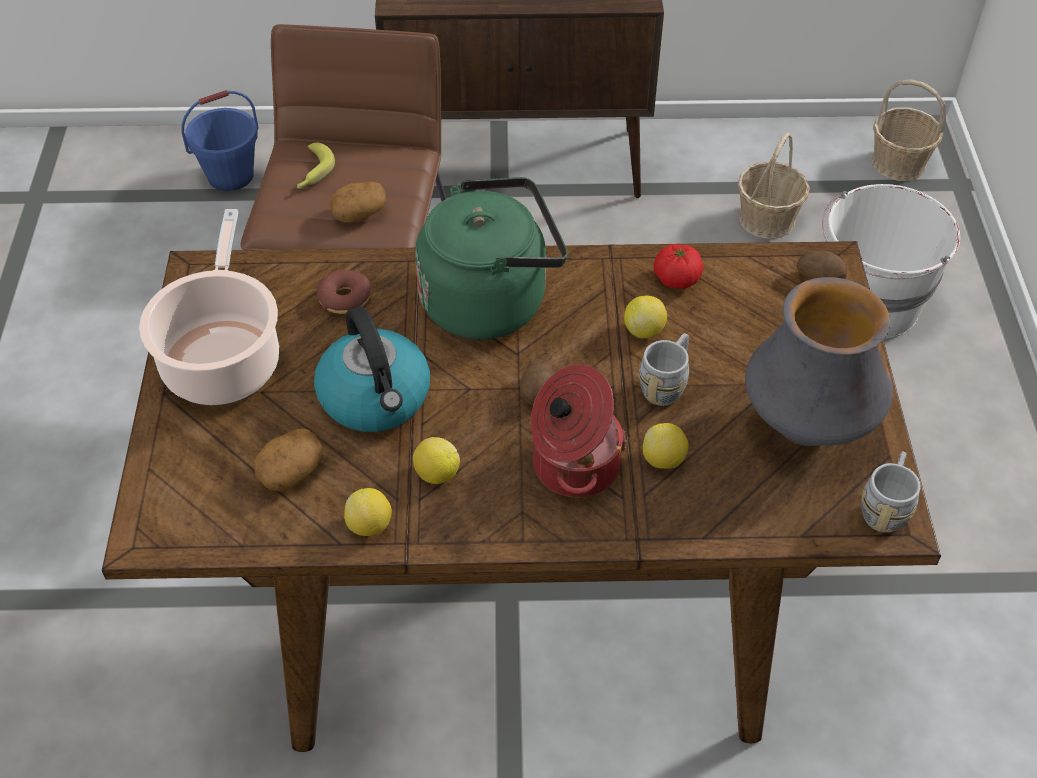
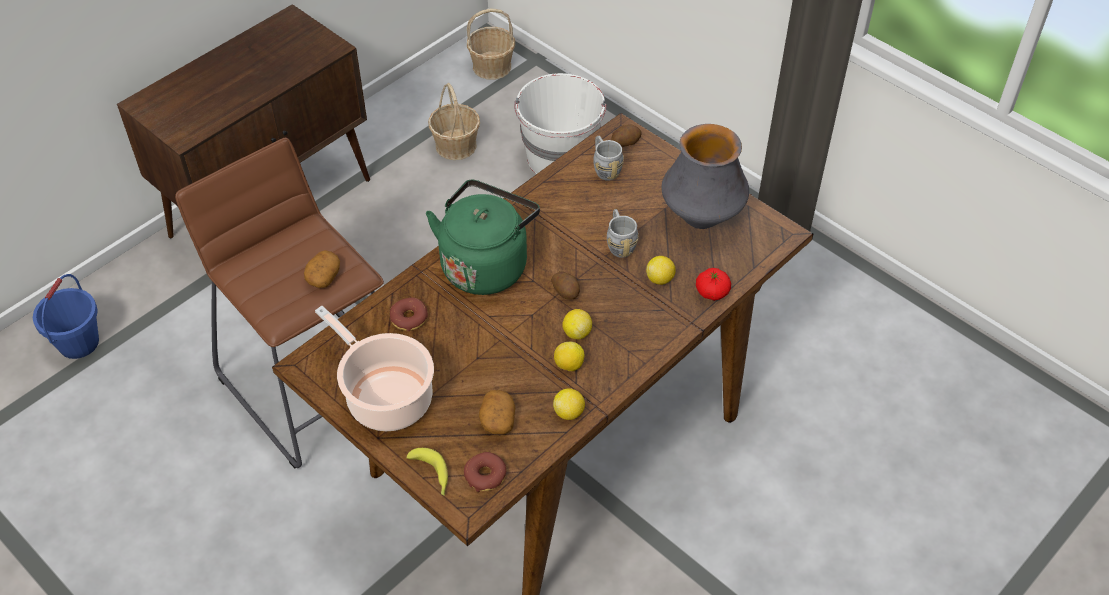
camera: 45 degrees left, 0 degrees up
banana [297,143,335,189] -> banana moved to [406,448,448,496]
kettle [314,306,430,432] -> none
cooking pot [531,364,627,498] -> none
lemon [624,296,667,339] -> lemon moved to [562,309,592,339]
tomato [654,244,704,289] -> tomato moved to [696,268,731,301]
grey mug [861,451,921,533] -> grey mug moved to [594,136,624,181]
none -> donut [464,452,506,492]

